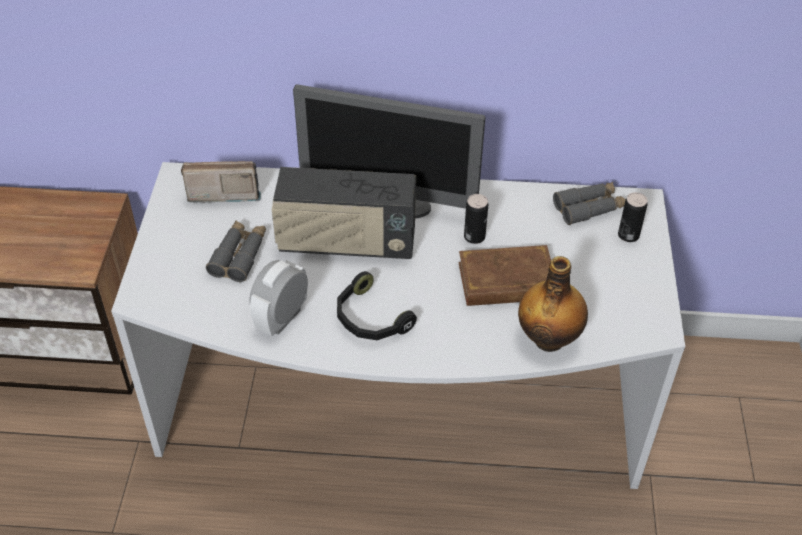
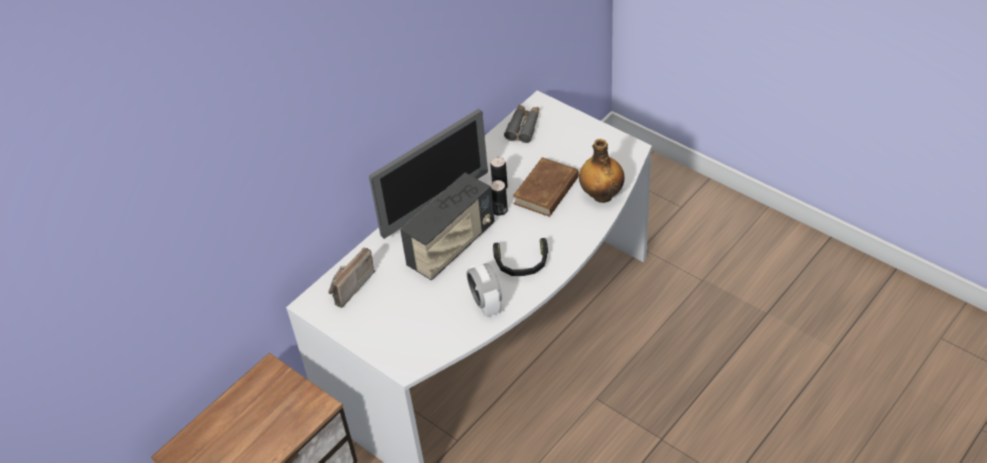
camera: 50 degrees left, 0 degrees up
grey binoculars [206,220,266,282] -> none
can [618,192,648,242] -> can moved to [490,180,508,216]

